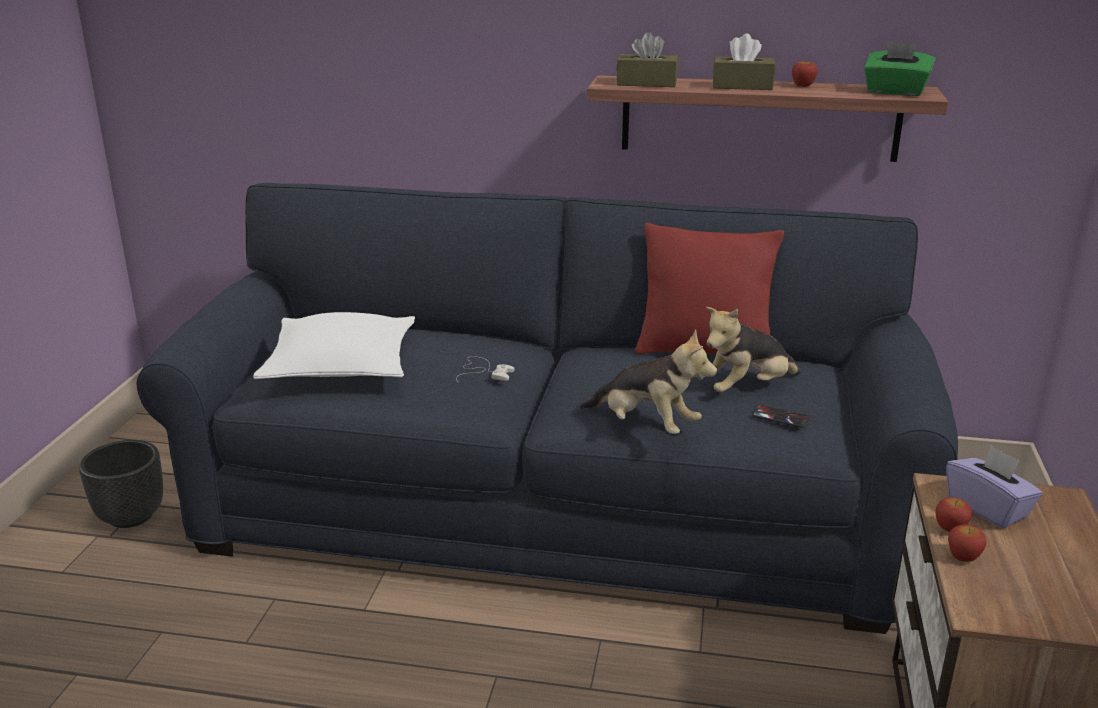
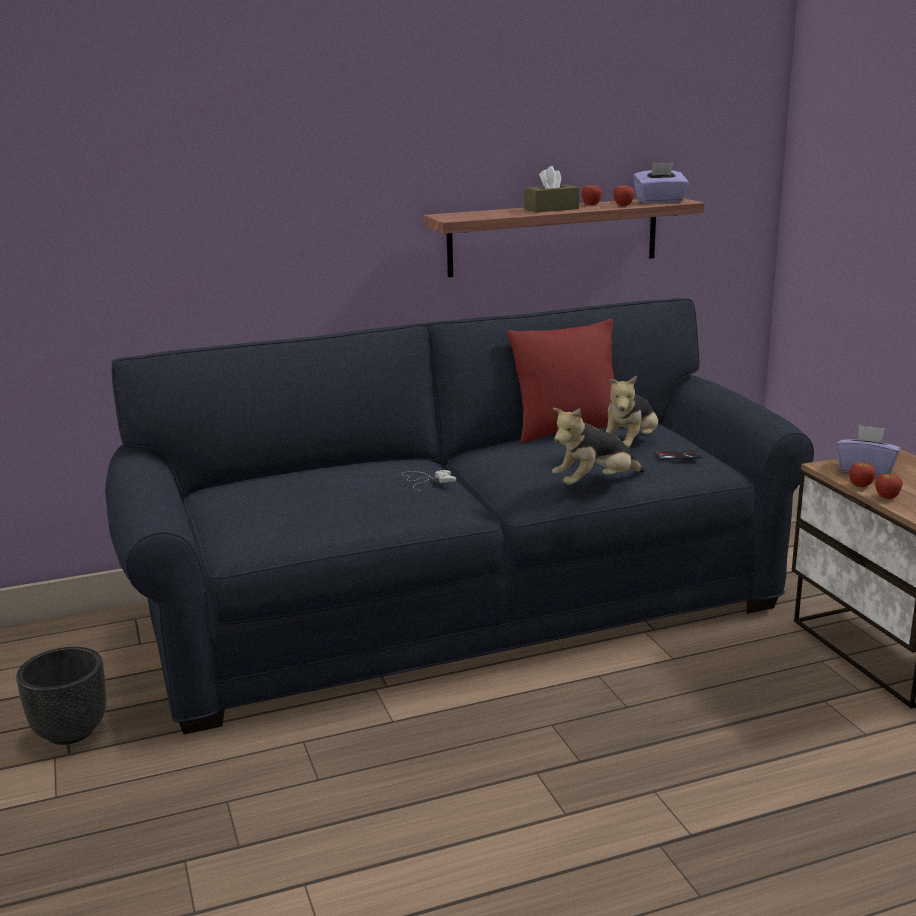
camera: 30 degrees left, 5 degrees down
white pillow [253,312,415,379] -> none
plush toy [579,329,717,434] -> plush toy turned 150 degrees clockwise [552,408,645,485]
brown tissue box [616,32,678,87] -> none
green tissue box [864,41,935,96] -> purple tissue box [633,162,689,203]
none -> apple [613,186,634,206]

